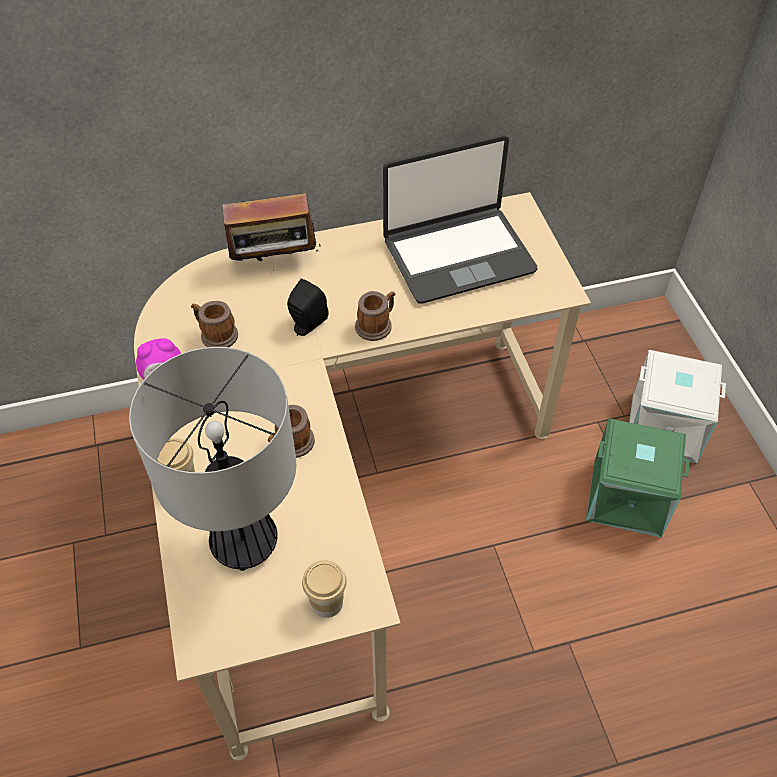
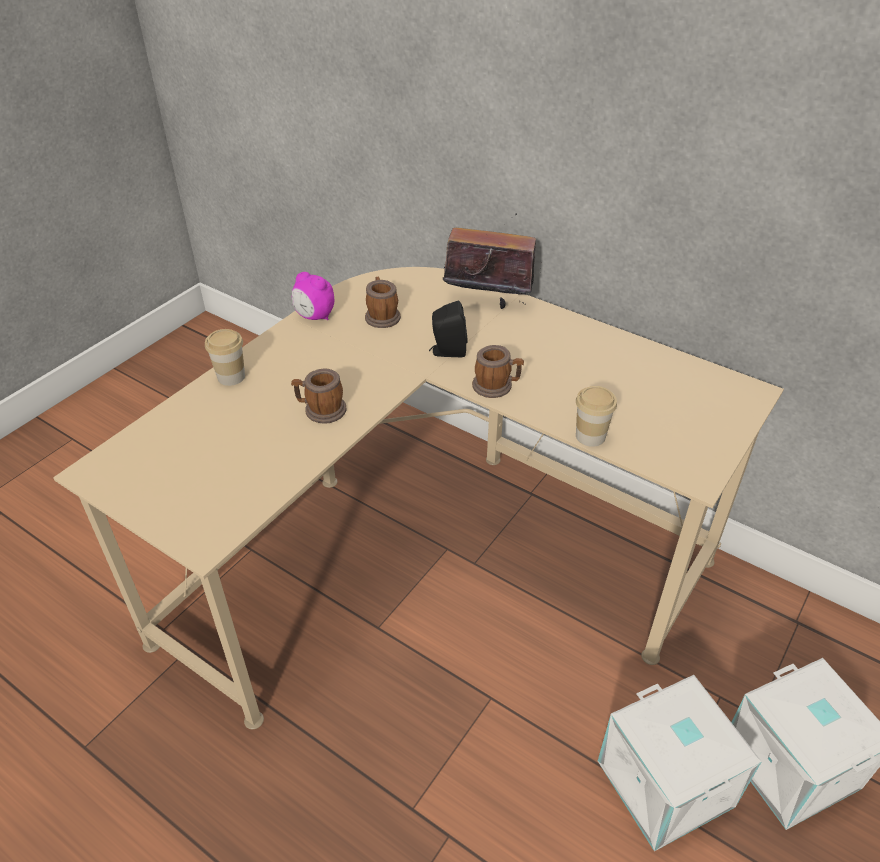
camera: 50 degrees right, 10 degrees down
table lamp [129,347,297,571] -> none
radio [222,187,320,275] -> radio turned 150 degrees clockwise [443,213,541,309]
cup [302,560,347,618] -> cup moved to [576,386,617,447]
laptop [383,135,537,304] -> none
green storage box [586,418,690,537] -> white storage box [598,675,762,851]

